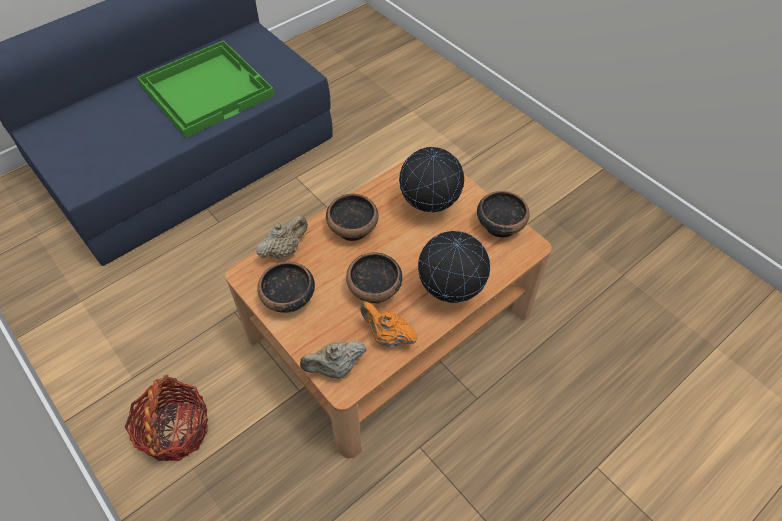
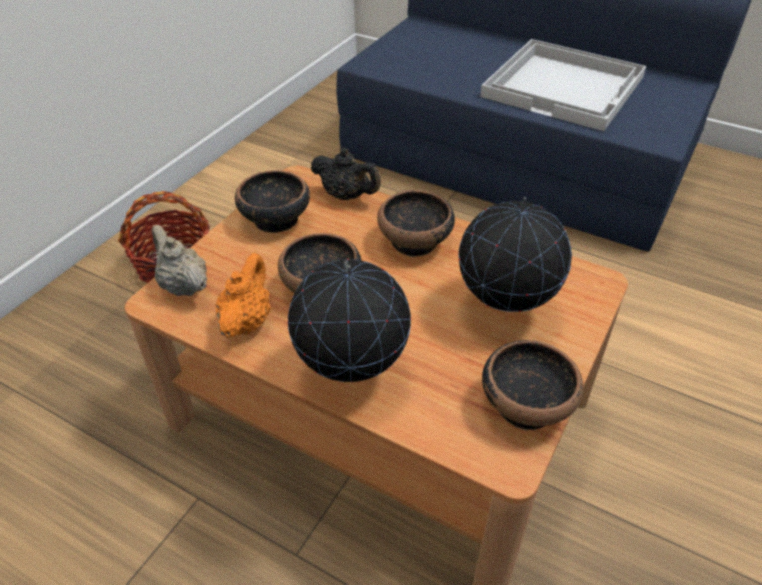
camera: 70 degrees right, 10 degrees down
green tray [137,40,275,138] -> white tray [480,39,646,131]
beige teapot [256,215,308,259] -> black teapot [311,147,381,200]

